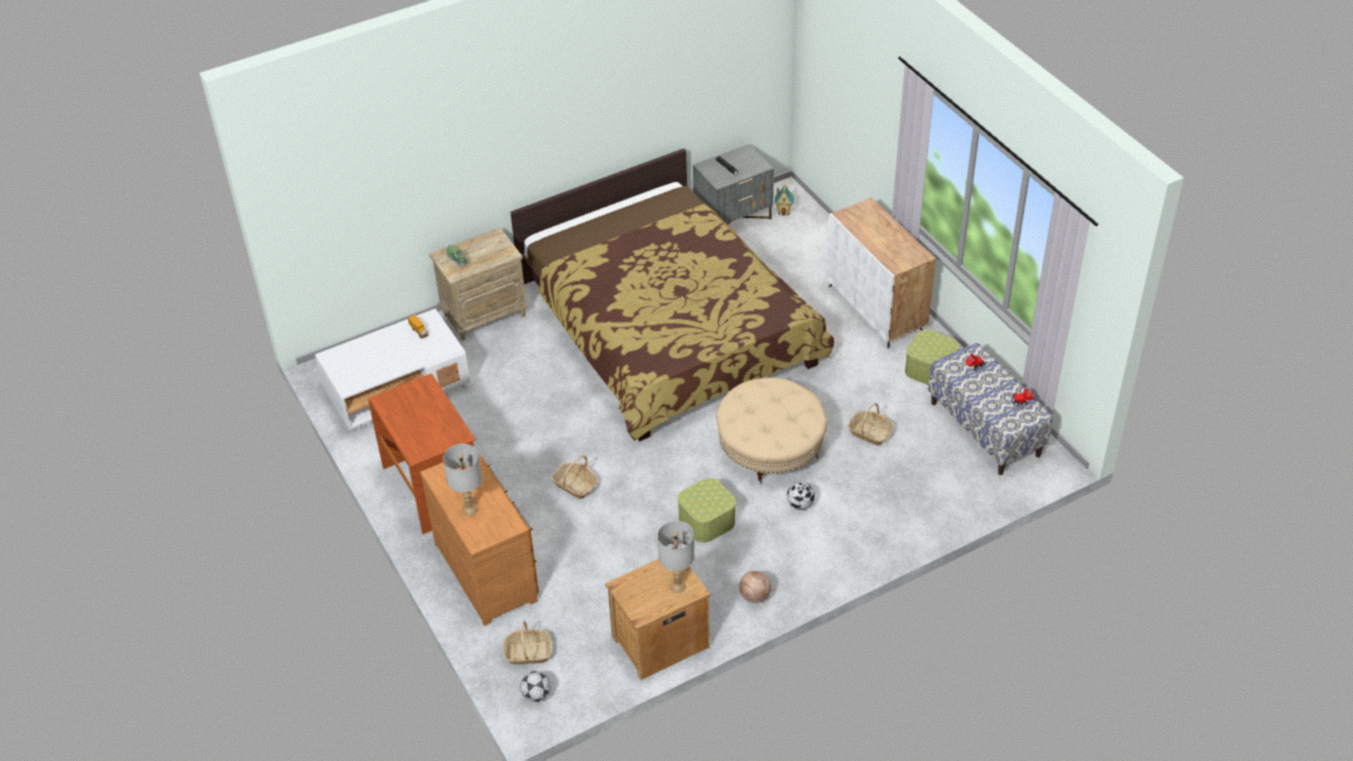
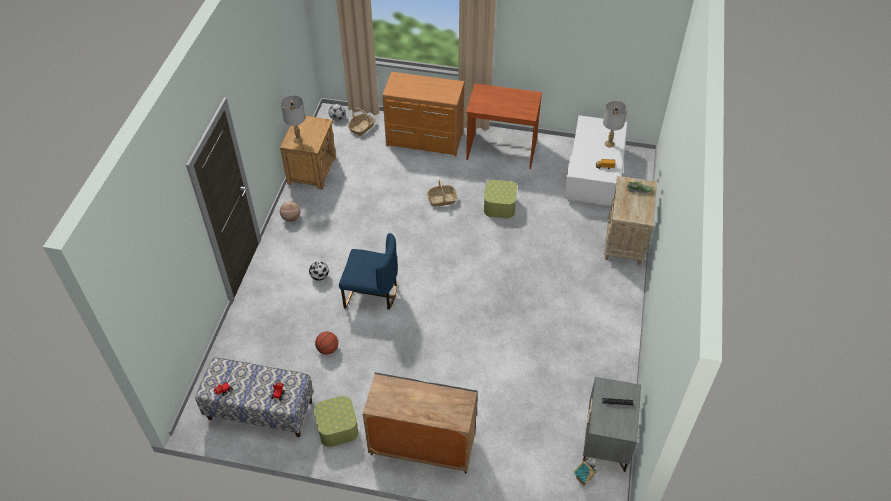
camera: 130 degrees right, 5 degrees up
grey table lamp [443,444,482,516] -> grey table lamp moved to [603,101,628,148]
bed [511,148,834,441] -> none
storage box [678,478,736,543] -> storage box moved to [484,180,517,218]
beige ottoman [716,378,827,483] -> blue chair [339,233,398,310]
white cabinet [825,197,936,348] -> black cabinet [363,372,478,473]
basket [848,403,894,445] -> basketball [315,332,338,355]

